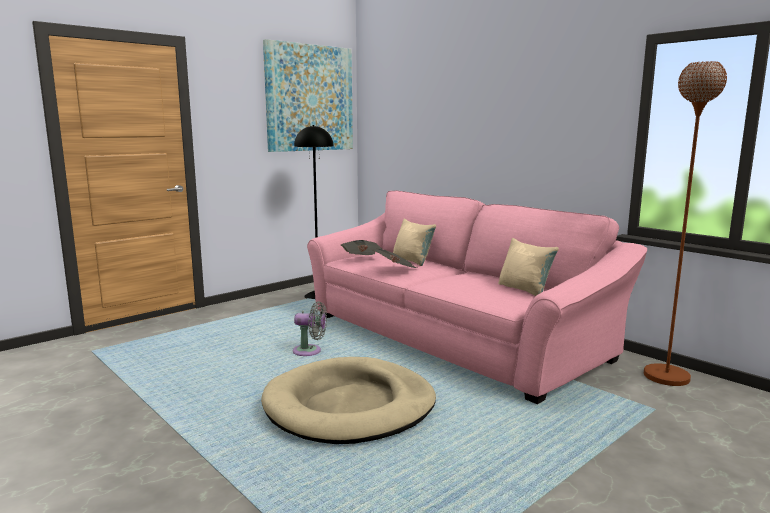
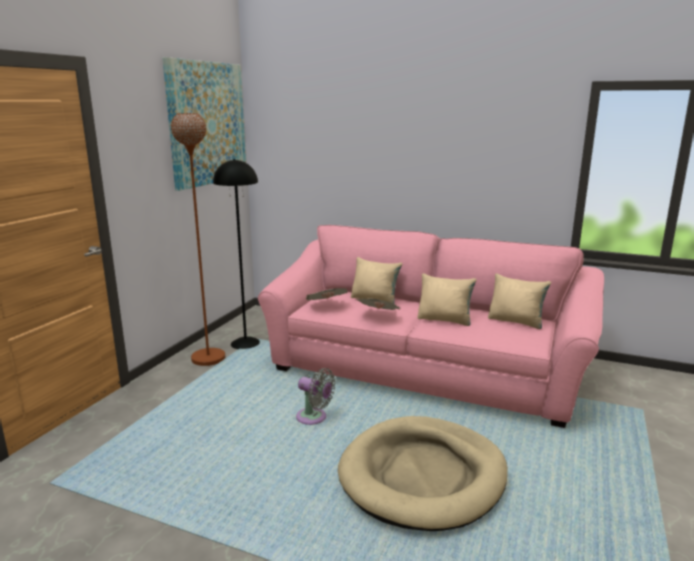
camera: 25 degrees left, 5 degrees up
grey fan [293,301,327,356] -> grey fan turned 45 degrees clockwise [296,368,336,425]
brown floor lamp [644,61,727,386] -> brown floor lamp moved to [171,113,225,366]
none -> beige pillow [417,273,476,326]

